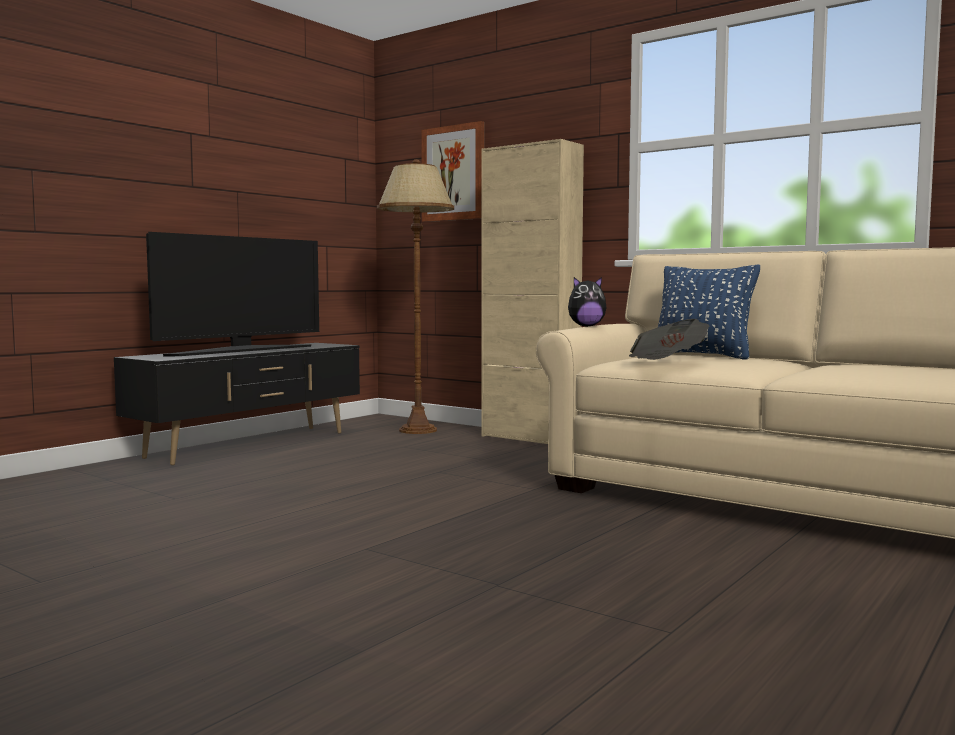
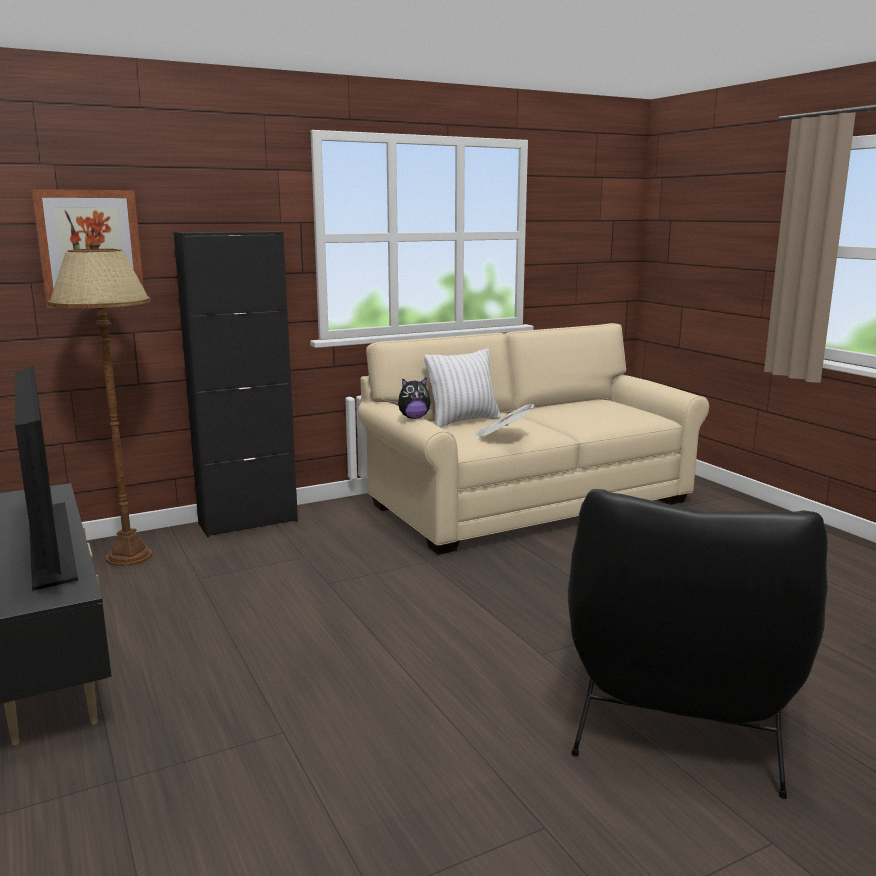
camera: 65 degrees left, 10 degrees up
beige cabinet [481,139,584,444] -> black cabinet [173,231,298,537]
plush toy [568,277,607,327] -> plush toy turned 60 degrees clockwise [398,378,431,419]
blue pillow [658,265,760,360] -> white pillow [424,349,501,427]
none -> black armchair [568,489,828,799]

